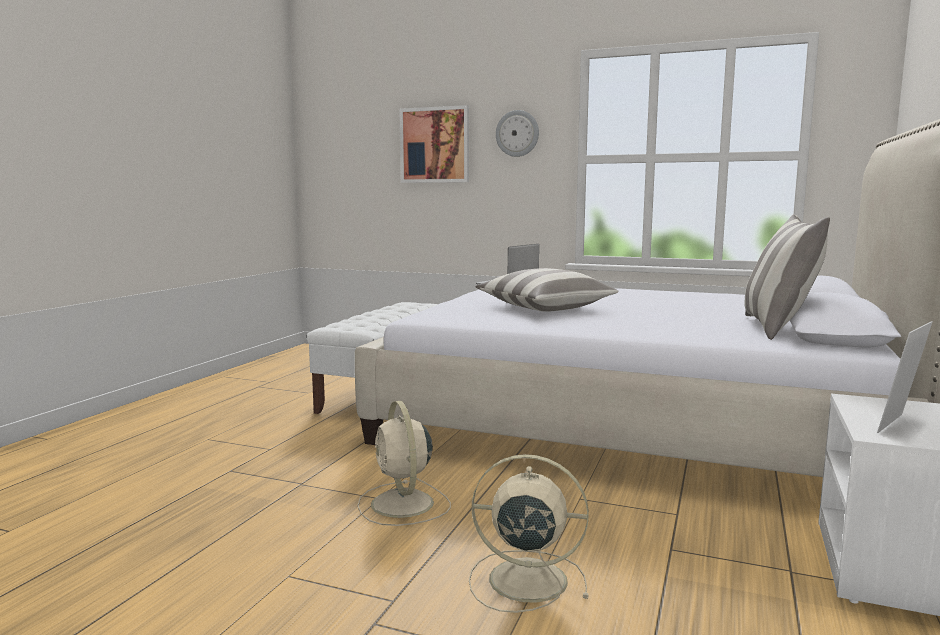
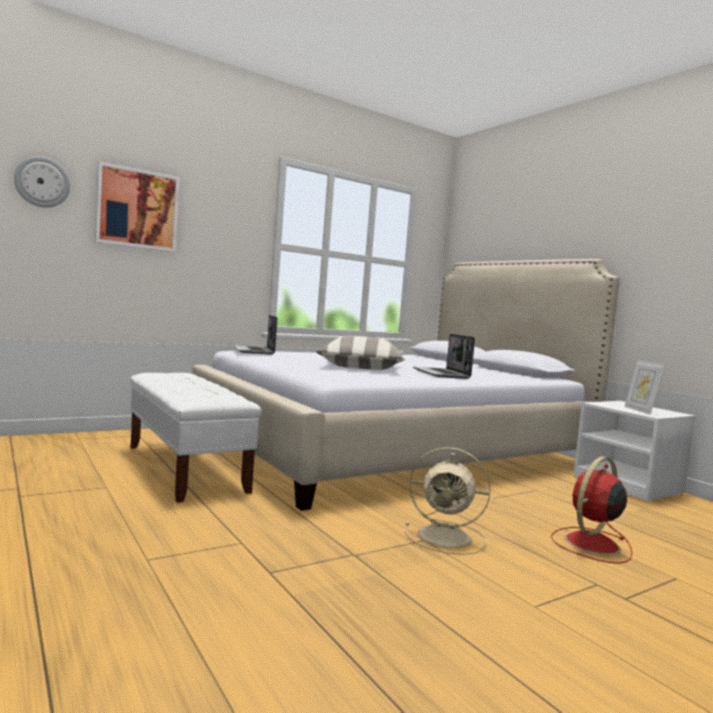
camera: 55 degrees left, 5 degrees down
beige fan [469,454,589,613] -> red fan [551,456,632,564]
wall clock [496,110,539,157] -> wall clock moved to [14,156,70,208]
pillow [744,214,830,340] -> none
none -> laptop [413,334,475,379]

